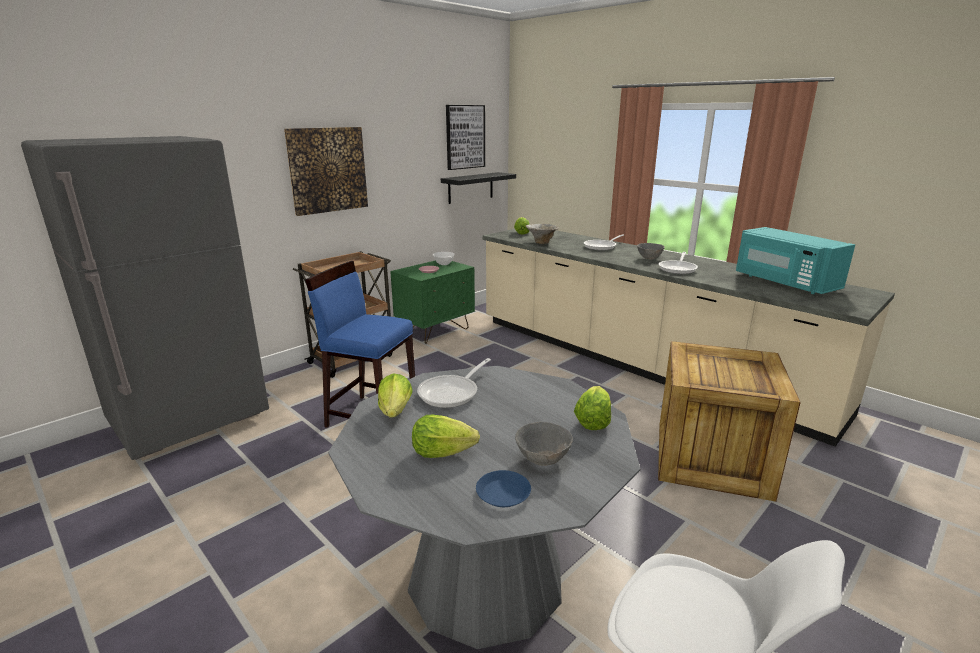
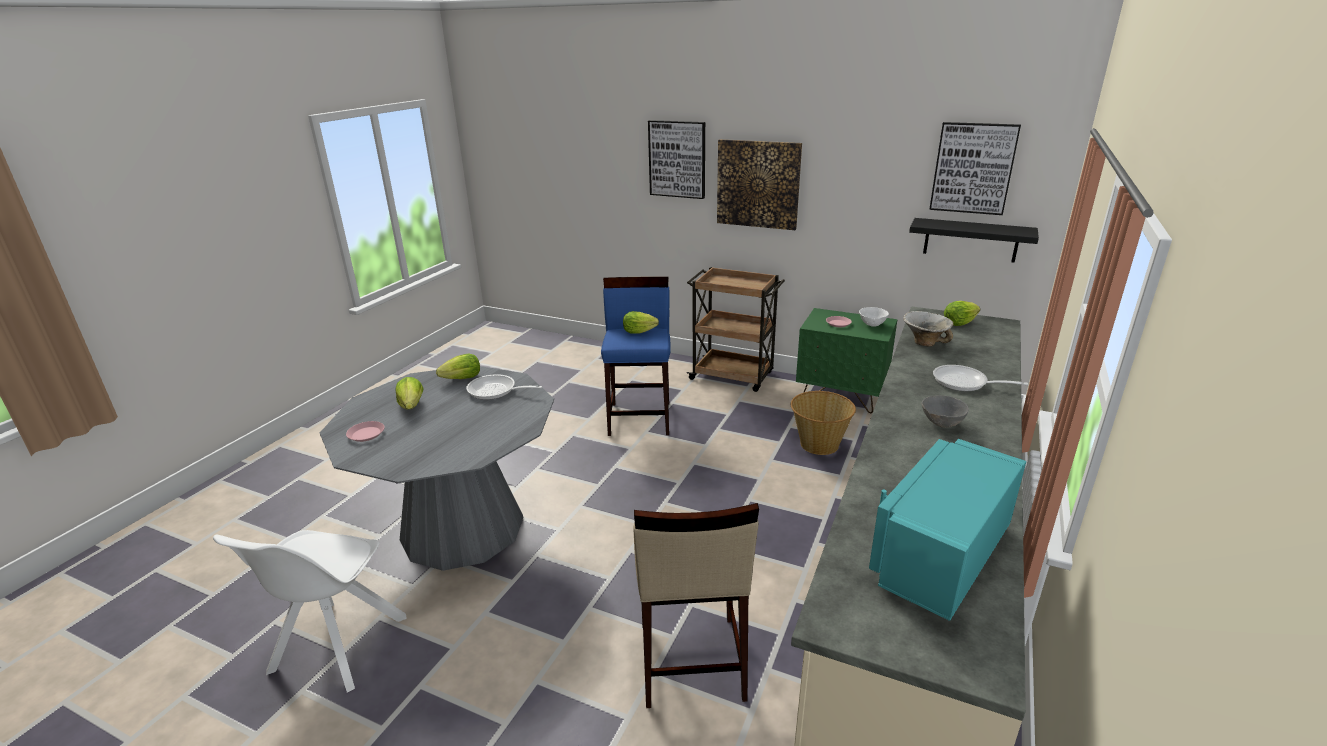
camera: 70 degrees right, 5 degrees up
grey fridge [21,136,269,460] -> none
blue plate [476,470,531,507] -> pink plate [346,421,385,442]
grey bowl [515,422,573,466] -> none
lettuce [574,386,611,430] -> lettuce moved to [623,311,659,334]
crate [658,341,801,502] -> beige stool [633,503,759,708]
frying pan [659,252,698,274] -> none
none -> picture [648,120,705,199]
none -> basket [791,391,856,455]

